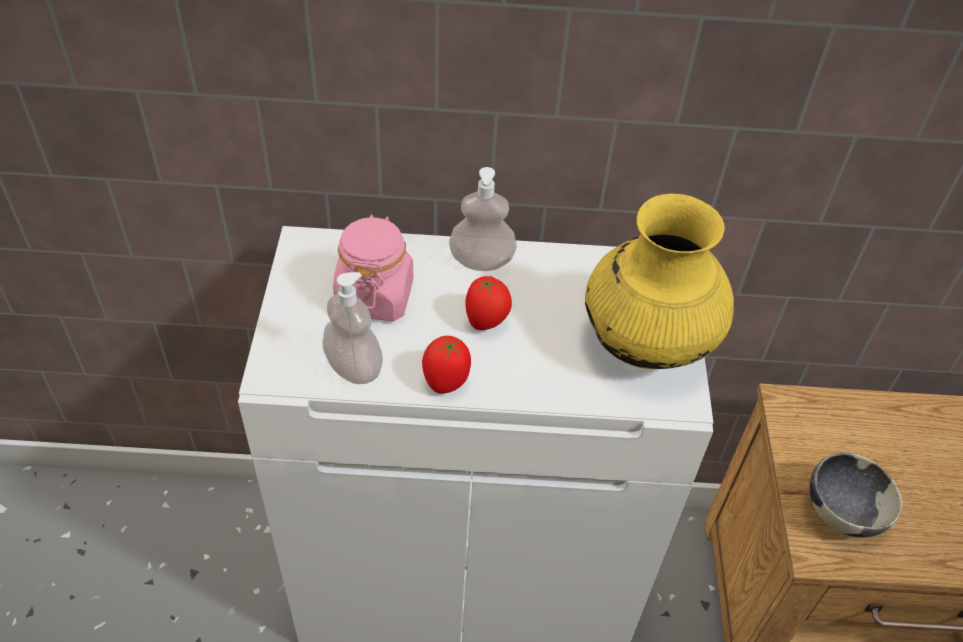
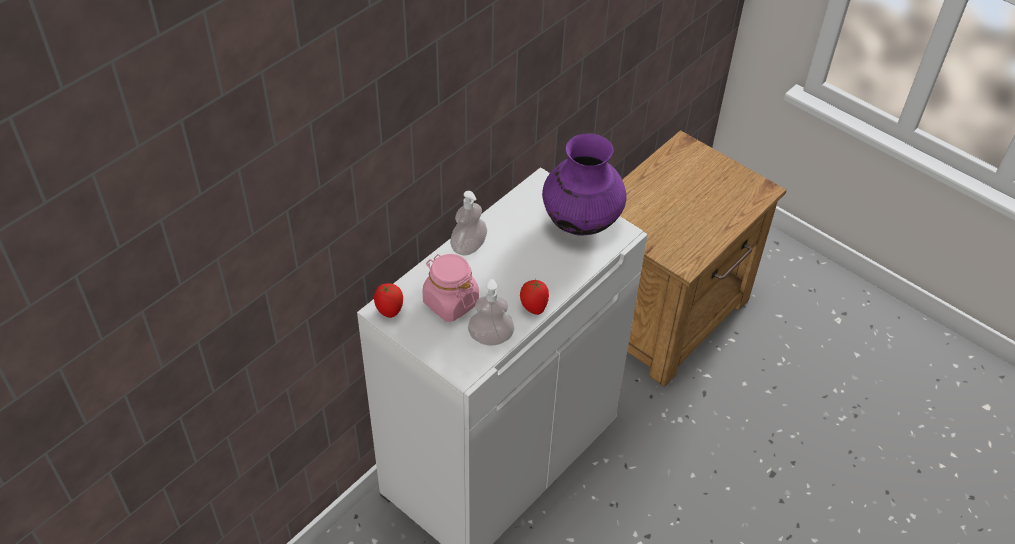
camera: 50 degrees left, 0 degrees up
tomato [465,275,512,330] -> tomato moved to [374,283,403,318]
yellow vase [585,194,734,369] -> purple vase [542,133,627,236]
bowl [810,452,902,538] -> none

